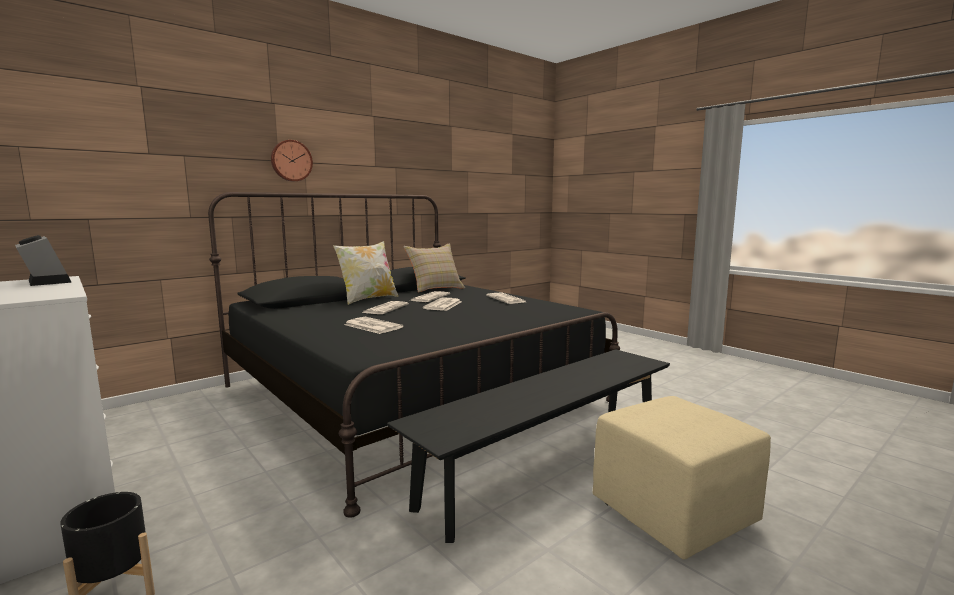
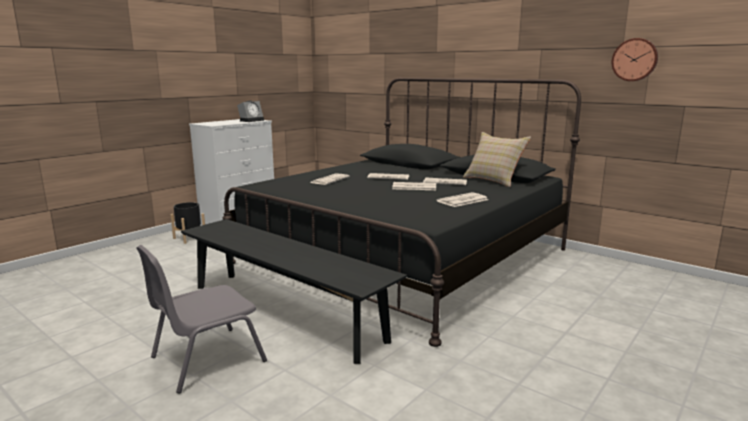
camera: 80 degrees right, 5 degrees up
wall clock [271,140,313,181] -> wall clock moved to [612,38,658,81]
pillow [333,241,398,305] -> none
beige ottoman [593,396,771,560] -> grey chair [136,245,267,393]

